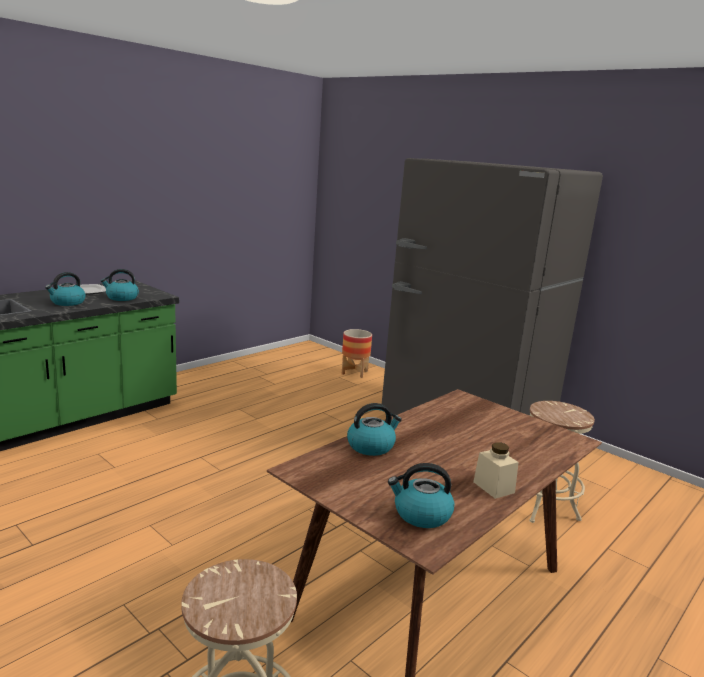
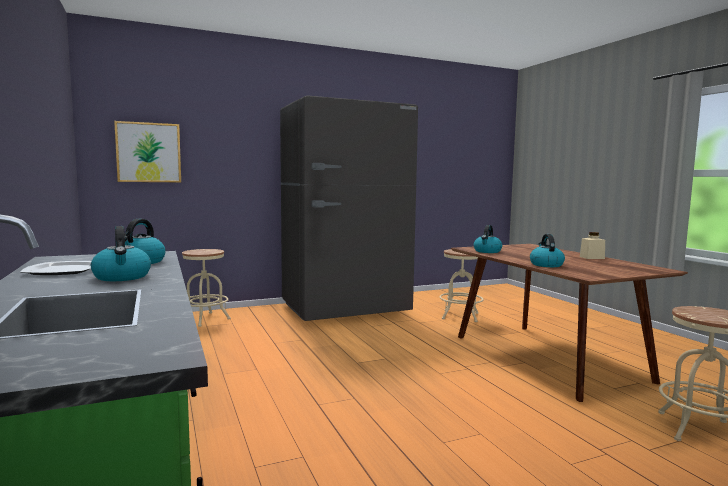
camera: 65 degrees left, 10 degrees down
planter [342,329,372,378] -> beige stool [182,249,231,327]
kettle [388,463,454,528] -> kettle moved to [473,225,502,253]
none -> picture [114,121,181,182]

